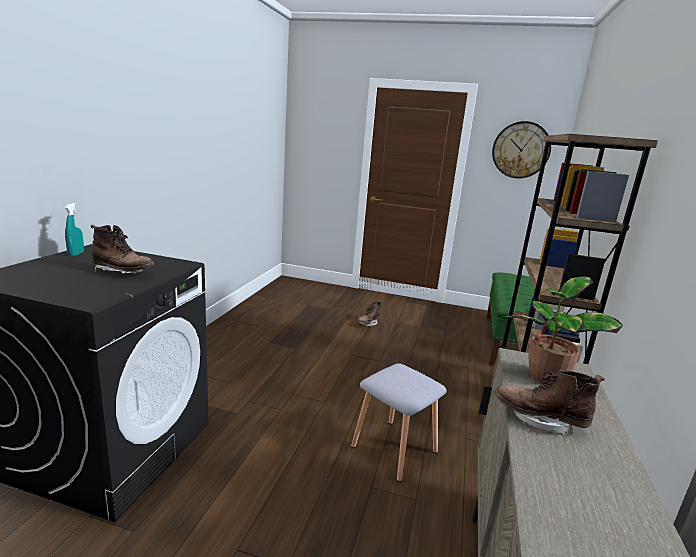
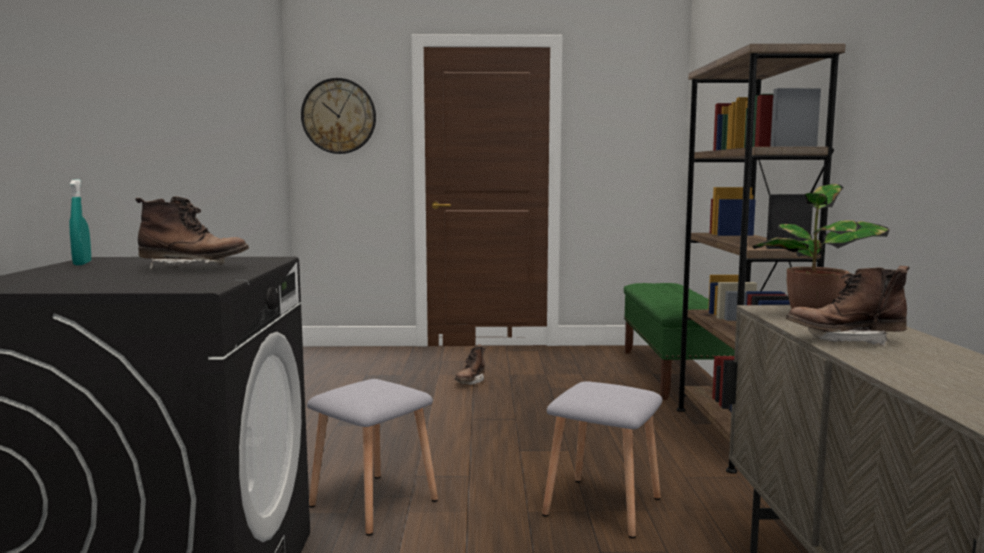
camera: 15 degrees left, 10 degrees down
wall clock [492,121,551,178] -> wall clock moved to [301,78,376,154]
none -> grey stool [307,379,438,536]

